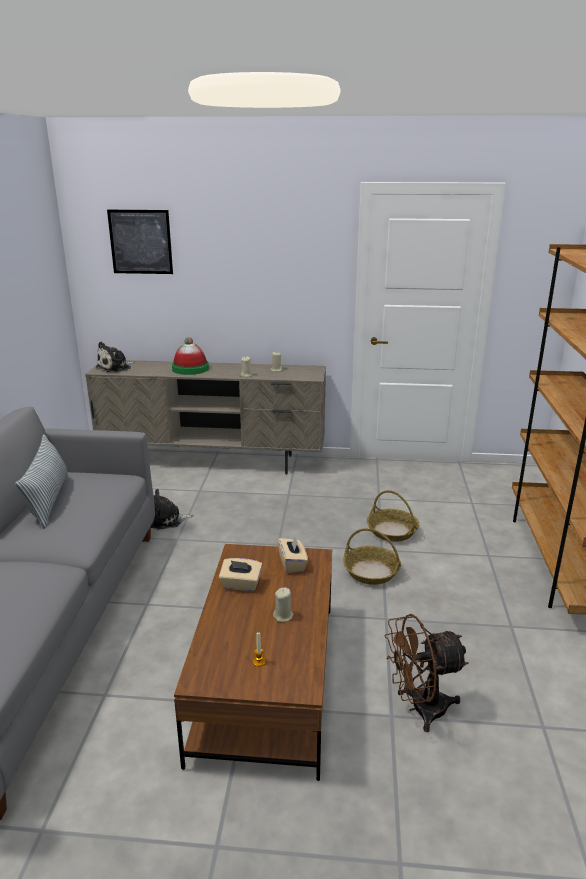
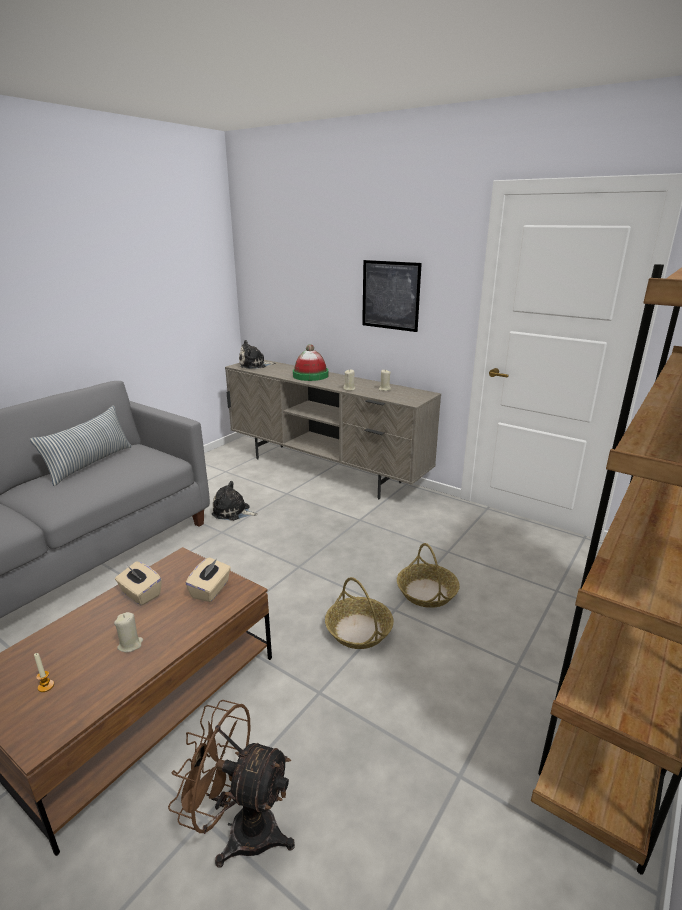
camera: 30 degrees right, 0 degrees up
picture [107,210,173,274] -> picture moved to [362,260,422,332]

